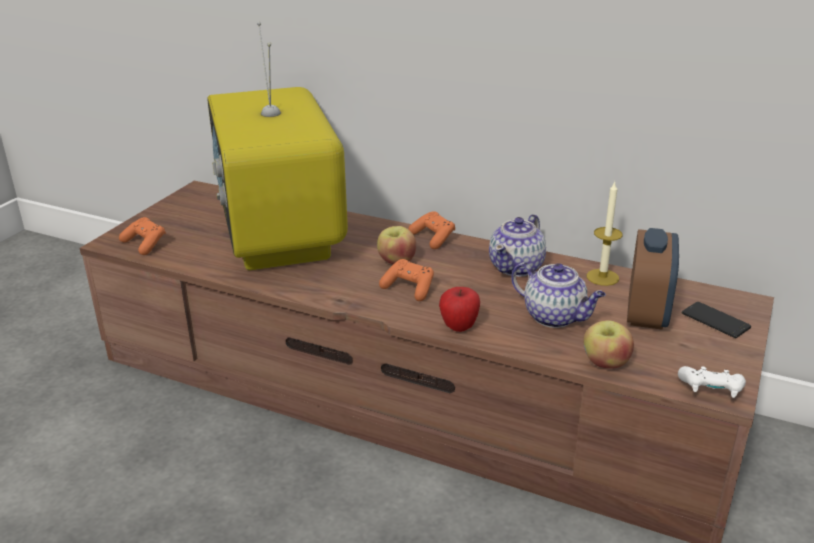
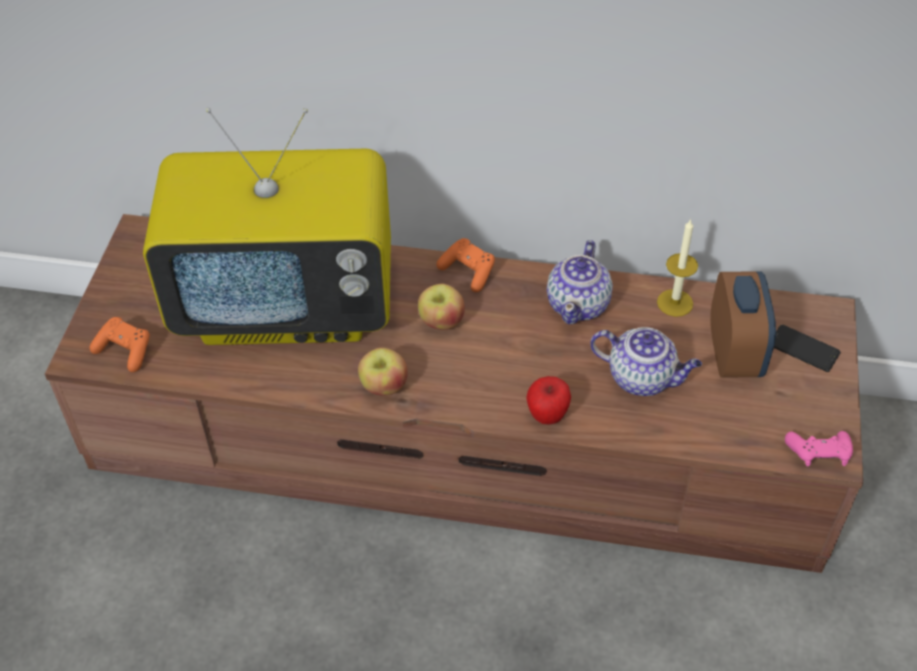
camera: 15 degrees left, 20 degrees up
television [207,22,348,270] -> television turned 60 degrees counterclockwise [143,108,391,345]
orange game controller [379,259,434,301] -> none
apple [584,320,634,369] -> apple moved to [358,347,408,396]
white game controller [678,366,746,398] -> pink game controller [785,431,853,467]

